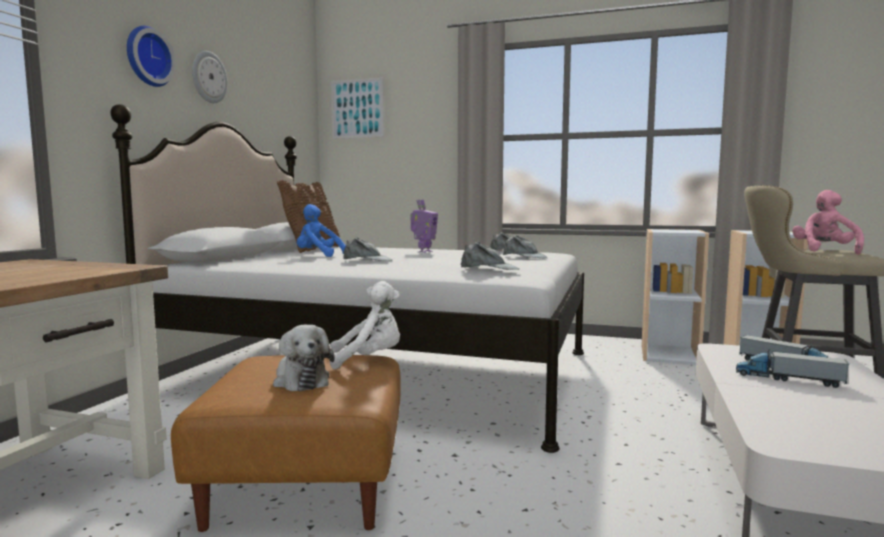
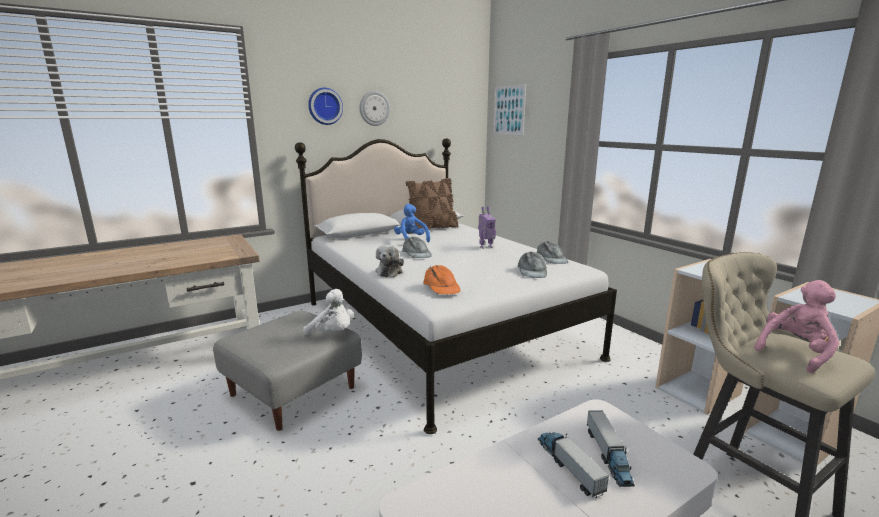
camera: 40 degrees right, 10 degrees up
brown ottoman [171,355,401,532] -> grey ottoman [213,311,362,431]
plush toy [273,325,335,391] -> plush toy moved to [375,244,404,277]
grey cap [461,242,520,270] -> orange cap [424,265,460,294]

